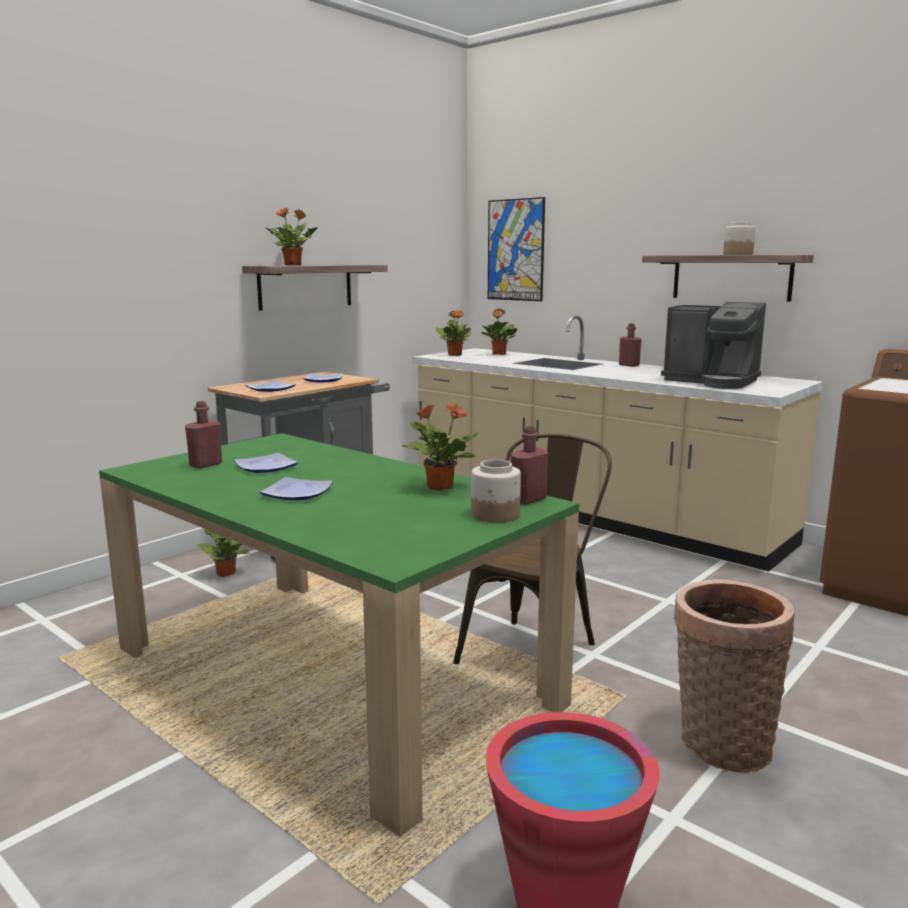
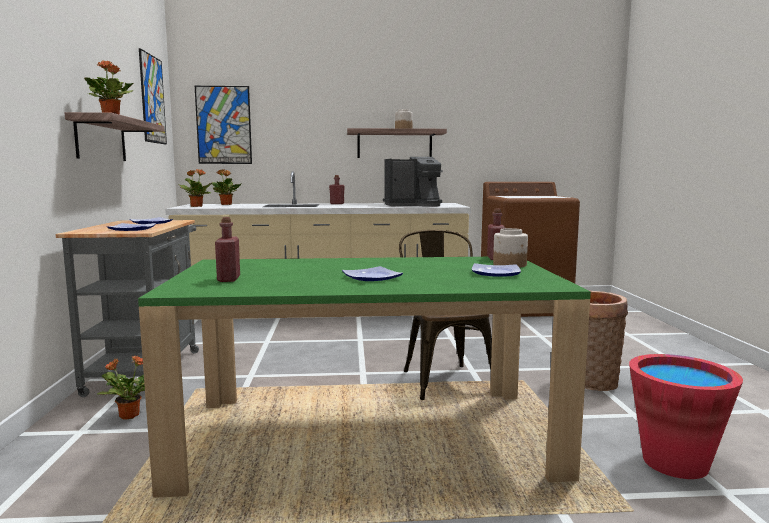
camera: 45 degrees left, 5 degrees down
plate [234,453,298,473] -> plate moved to [472,263,521,277]
potted plant [401,403,479,491] -> none
none -> picture [139,48,167,145]

